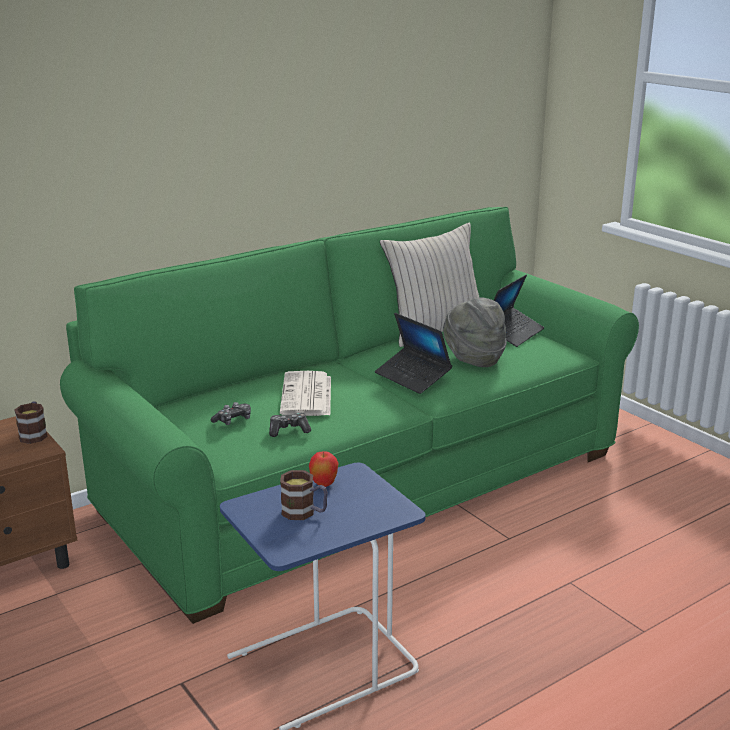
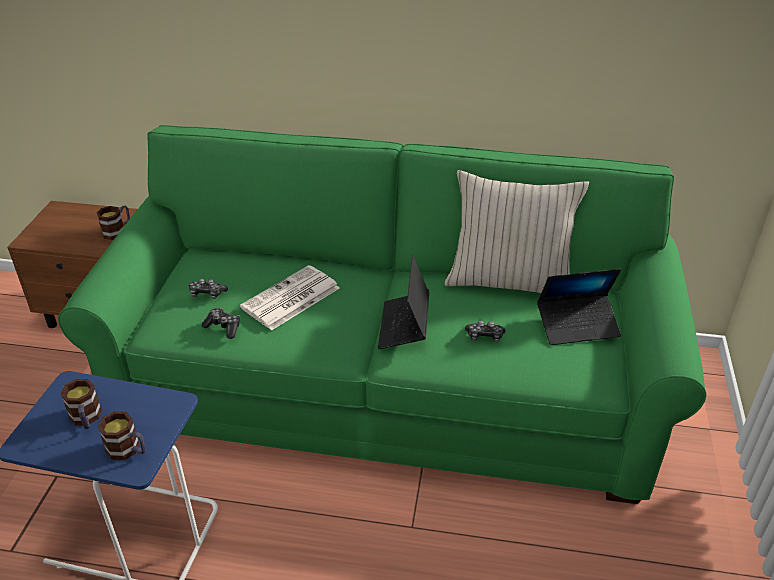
camera: 45 degrees right, 15 degrees up
apple [309,451,339,487] -> none
grey hat [443,297,507,367] -> game controller [465,320,505,342]
none -> mug [98,411,146,460]

